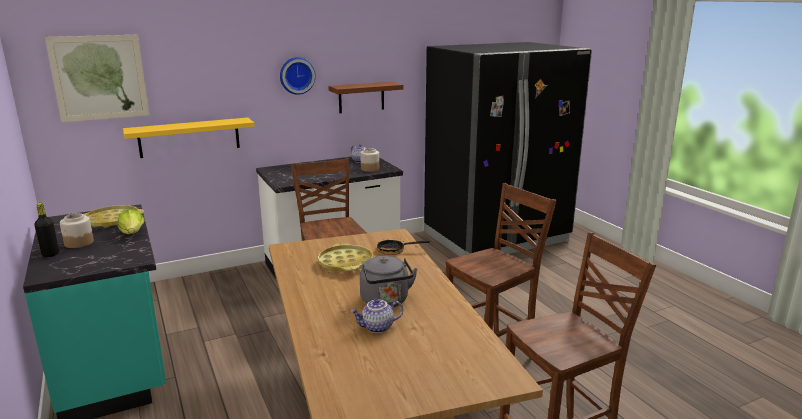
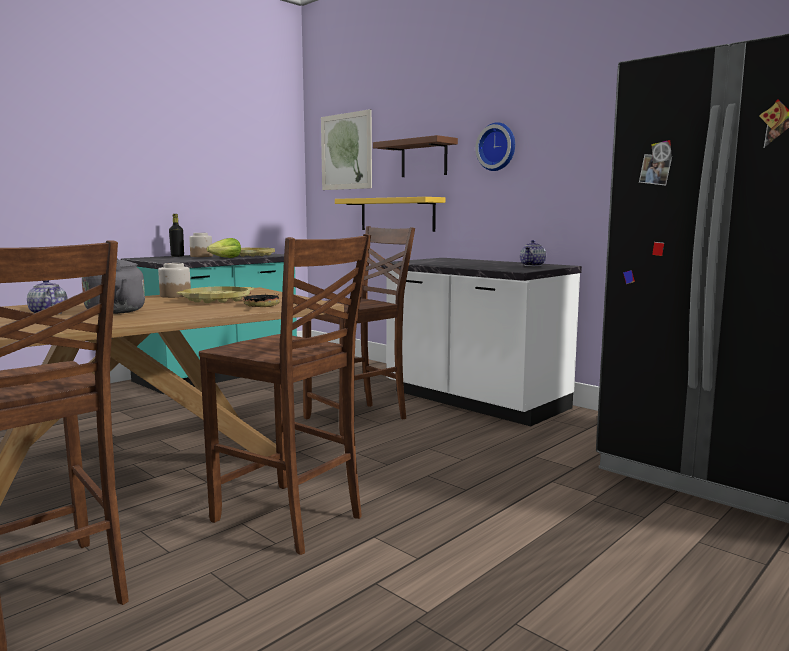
camera: 70 degrees right, 10 degrees down
brown shelf [328,82,403,113] -> brown shelf moved to [373,135,458,177]
jar [360,148,379,172] -> jar moved to [158,263,191,298]

